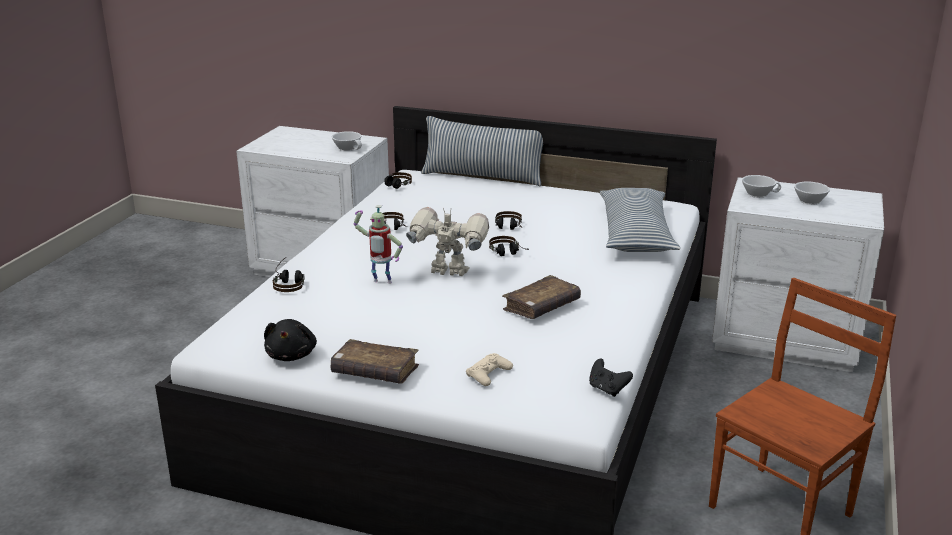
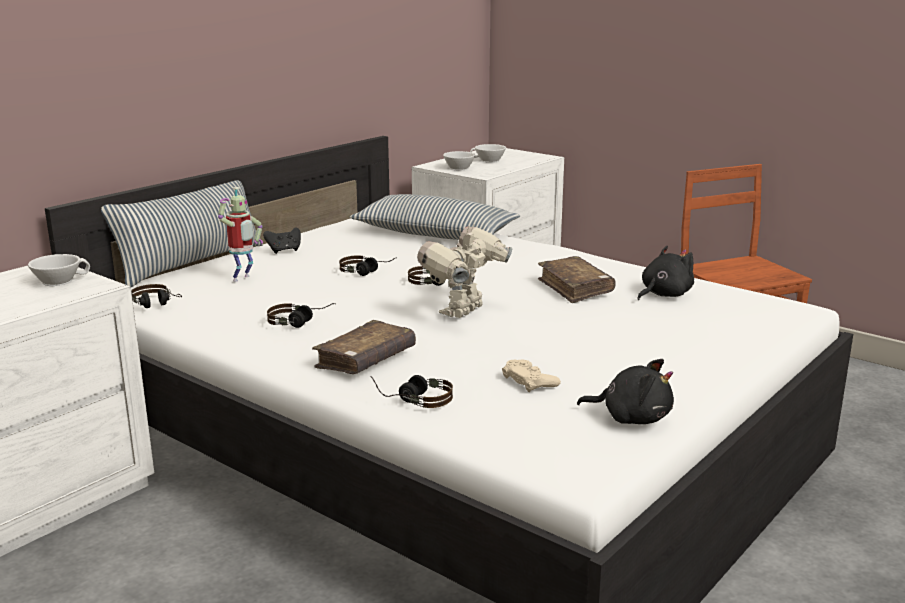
camera: 70 degrees left, 5 degrees down
brown book [331,339,419,384] -> brown book moved to [312,320,416,374]
toy robot [353,205,403,284] -> toy robot moved to [218,187,263,282]
beige game controller [466,353,513,386] -> beige game controller moved to [502,359,561,392]
black game controller [589,359,633,397] -> black game controller moved to [263,227,301,254]
none -> black plush toy [637,246,694,300]

